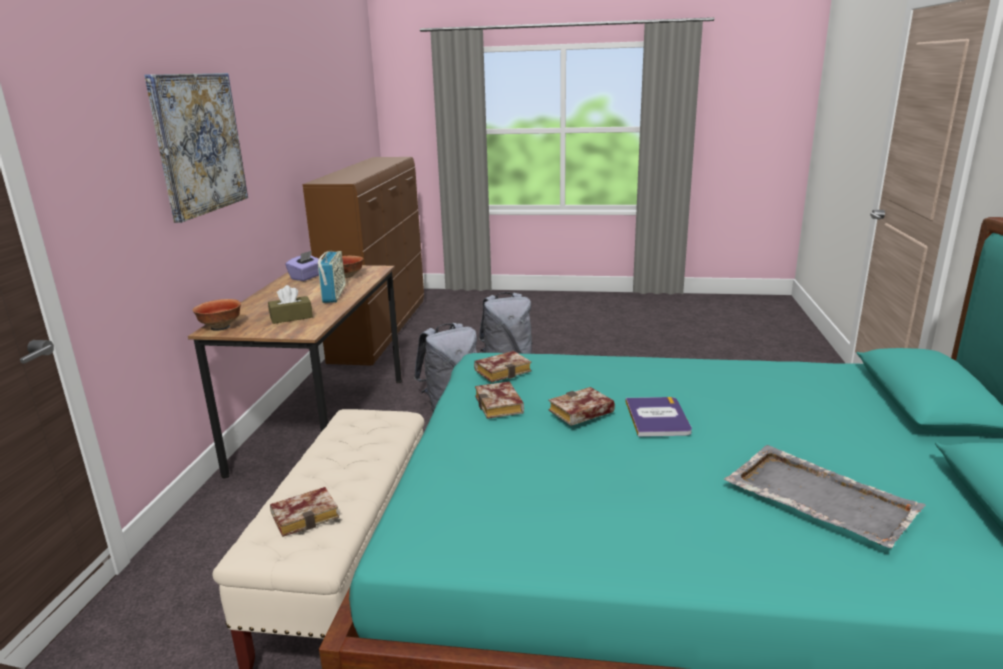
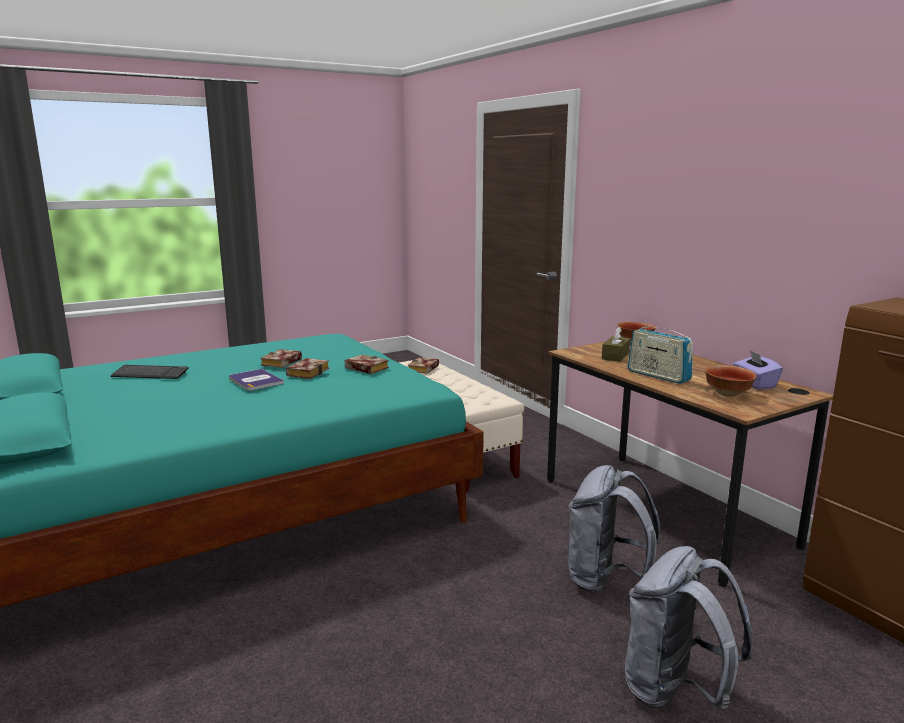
camera: 140 degrees right, 5 degrees down
picture [144,73,248,223] -> none
book [474,351,532,382] -> book moved to [260,349,302,368]
grey tray [724,445,926,548] -> keyboard [111,365,189,379]

